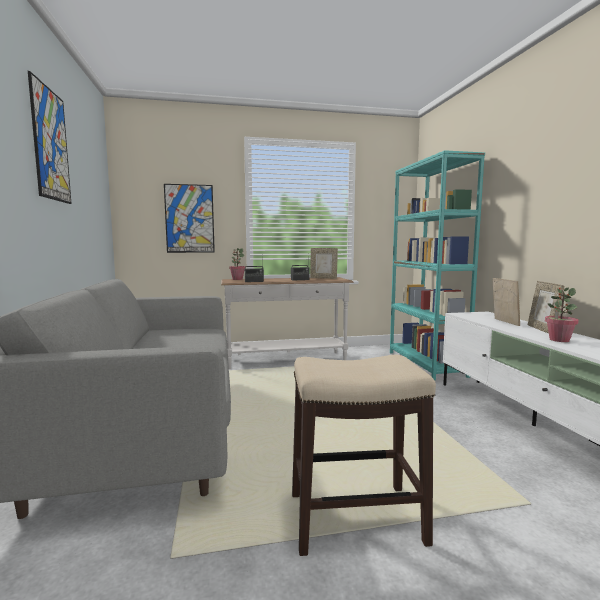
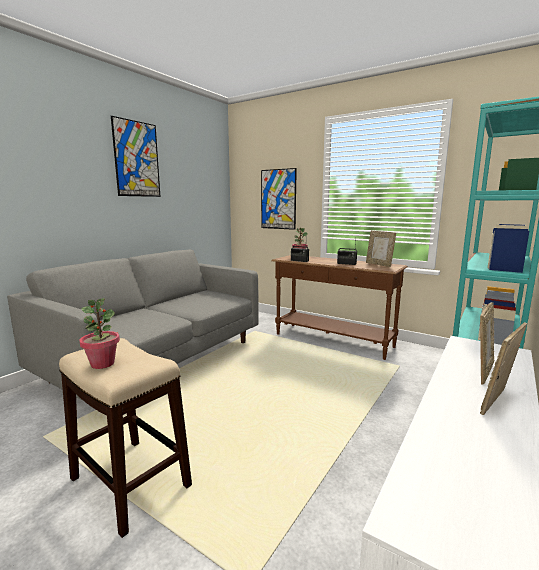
camera: 45 degrees right, 5 degrees up
white console table [221,277,353,369] -> brown console table [271,255,408,360]
potted plant [545,287,579,342] -> potted plant moved to [80,298,120,369]

